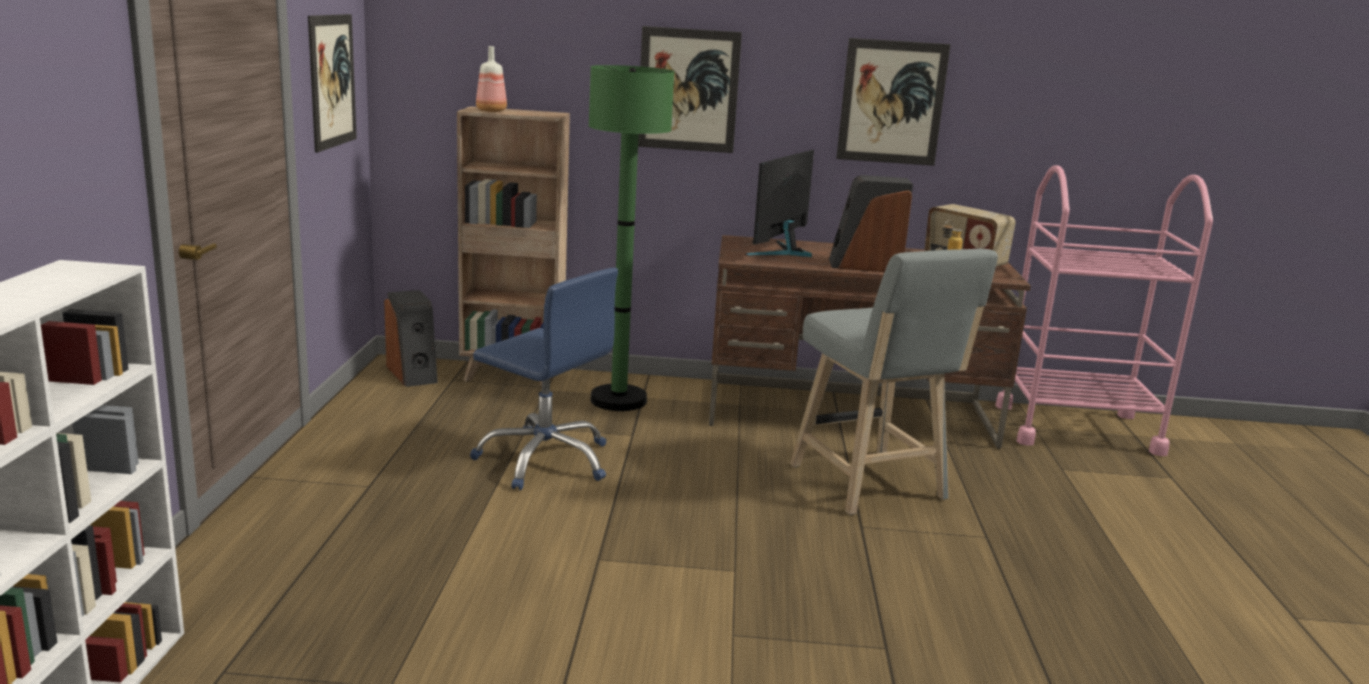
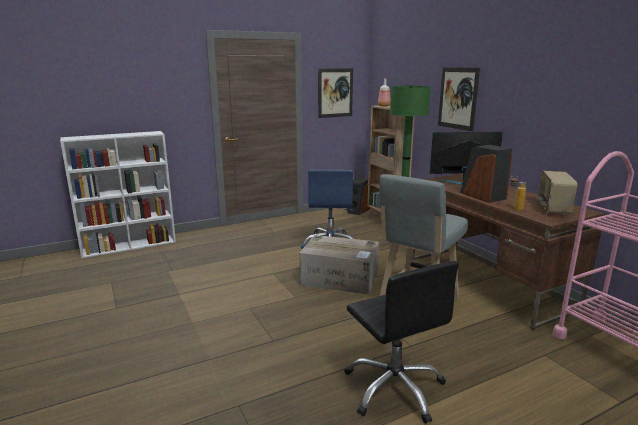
camera: 60 degrees right, 0 degrees up
picture [836,38,951,166] -> none
none -> cardboard box [299,235,379,295]
none -> black office chair [344,261,459,424]

